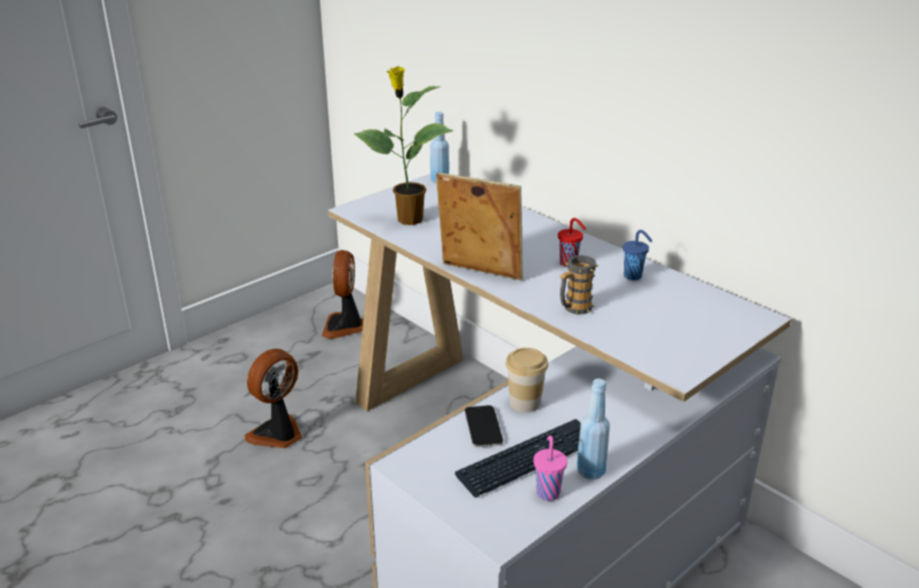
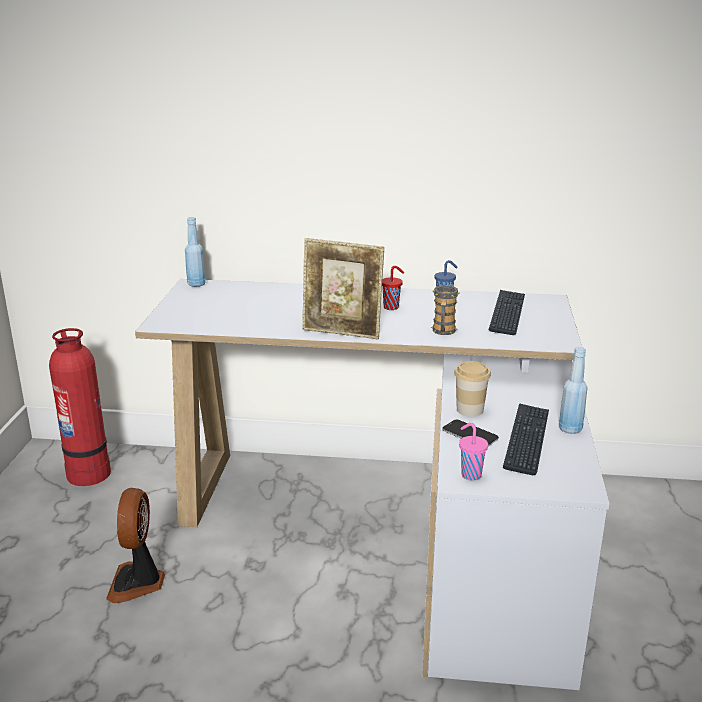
camera: 40 degrees left, 5 degrees down
fan [322,250,363,339] -> fire extinguisher [49,328,111,486]
potted plant [354,66,454,225] -> none
picture frame [436,172,523,280] -> picture frame turned 150 degrees counterclockwise [302,238,384,339]
pink cup [533,435,567,501] -> pink cup moved to [459,423,488,480]
none -> keyboard [489,290,525,335]

